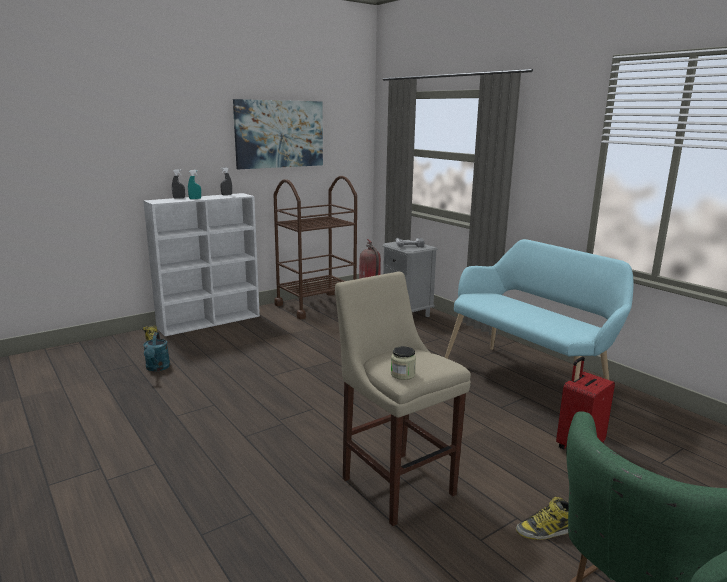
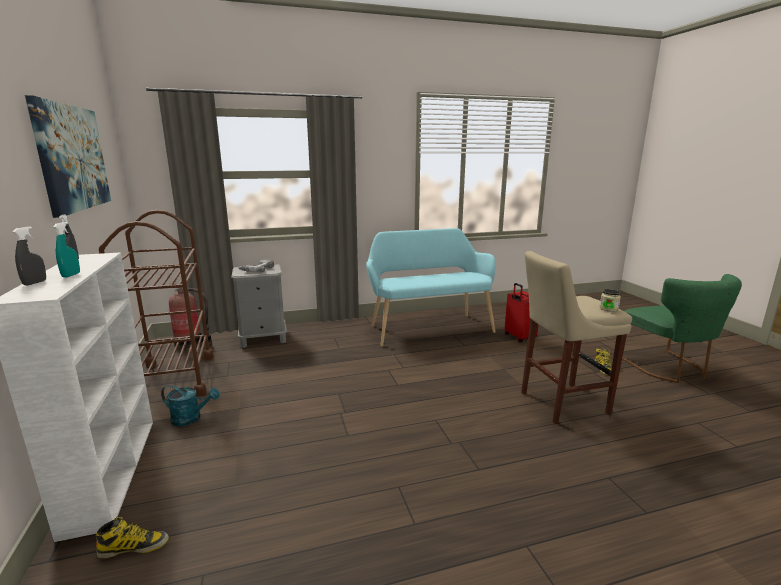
camera: 70 degrees left, 0 degrees up
turquoise watering can [143,332,170,371] -> turquoise watering can moved to [161,385,220,426]

